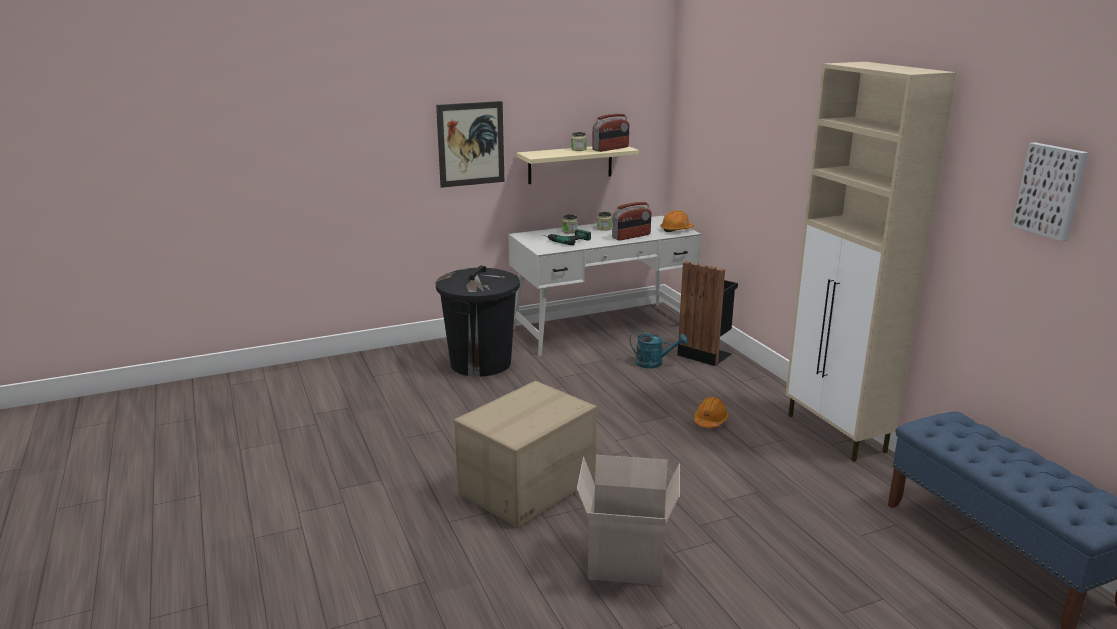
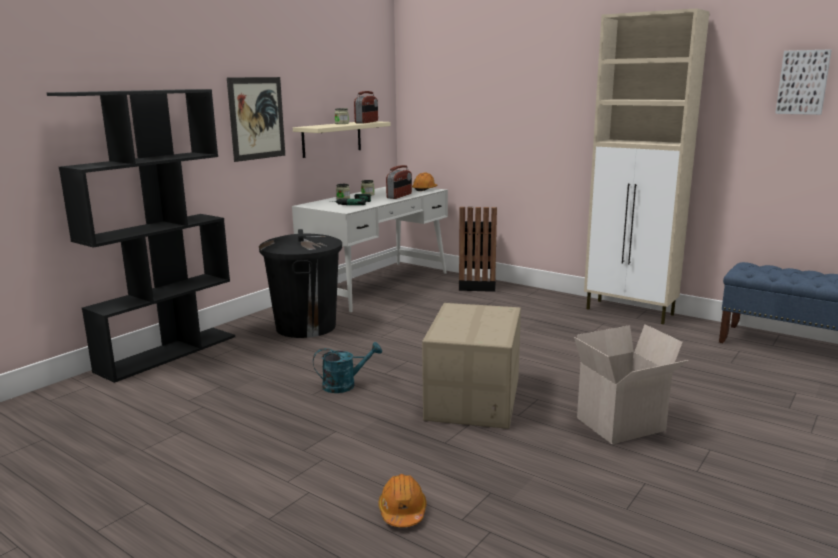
camera: 30 degrees left, 5 degrees down
turquoise watering can [630,330,688,369] -> turquoise watering can moved to [313,342,382,393]
orange hard hat [694,397,728,428] -> orange hard hat moved to [378,474,427,527]
none -> black bookcase [47,89,235,383]

